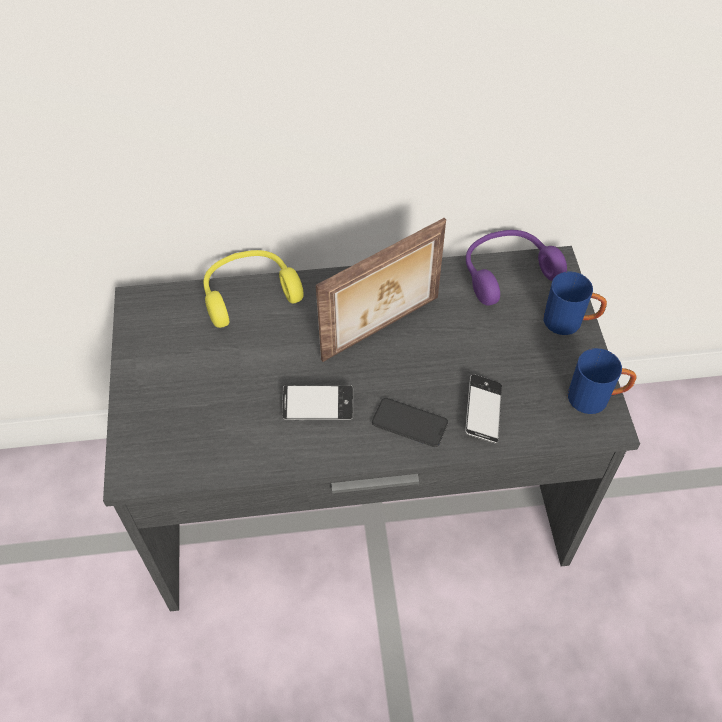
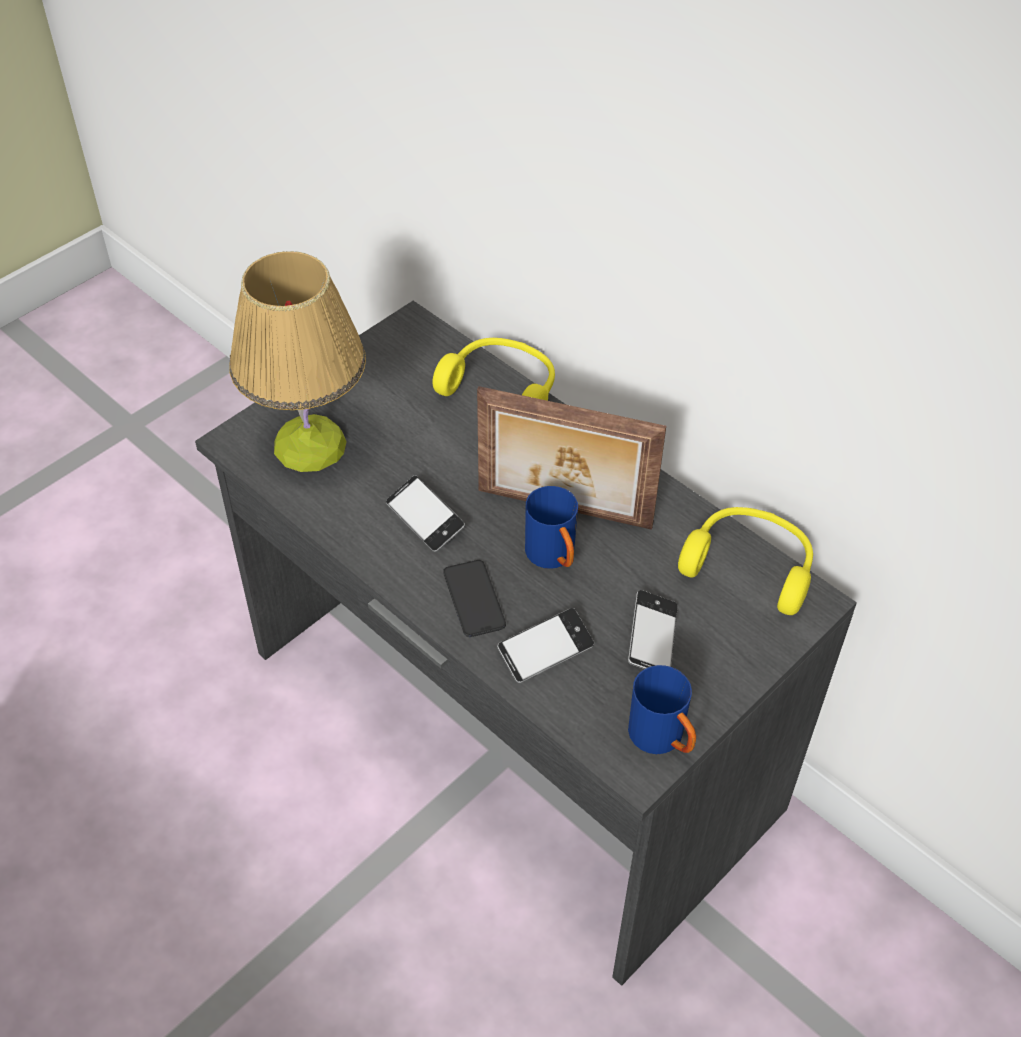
camera: 50 degrees right, 5 degrees down
purple headphones [466,230,567,305] -> yellow headphones [678,507,813,615]
blue mug [543,271,607,335] -> blue mug moved to [525,486,578,569]
none -> table lamp [230,251,366,472]
none -> phone [628,590,678,669]

